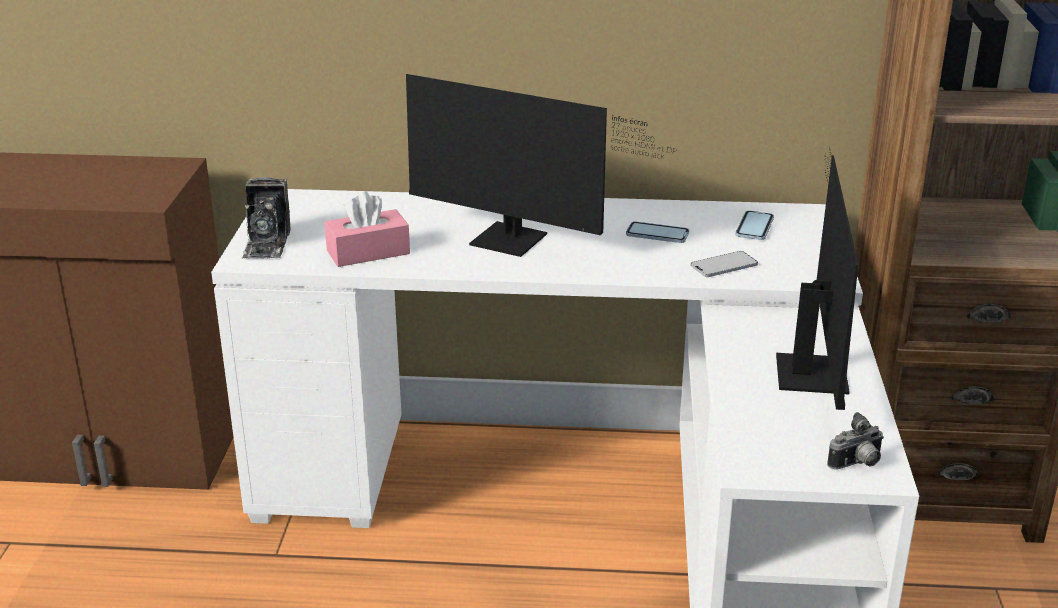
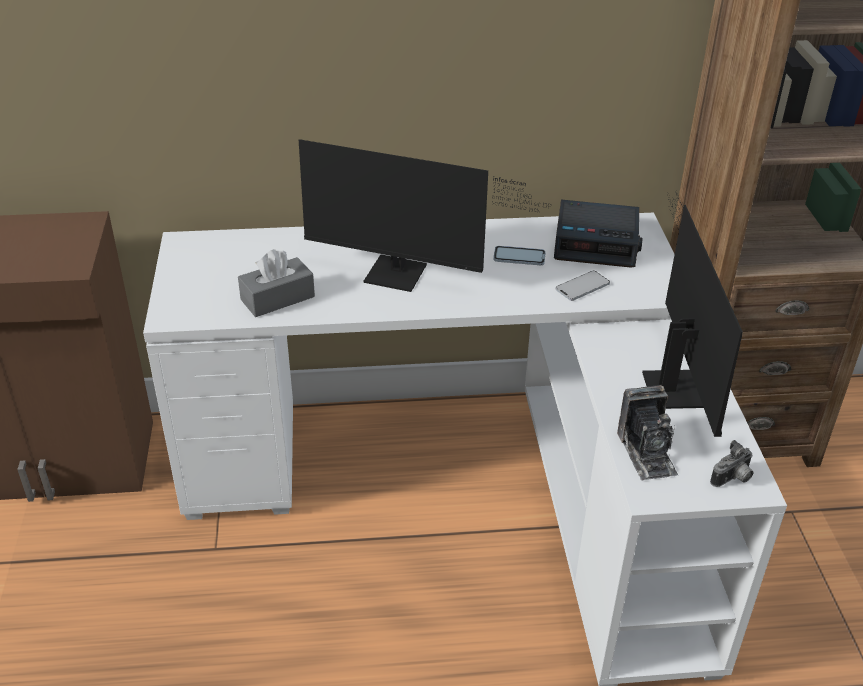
camera: 10 degrees left, 10 degrees up
camera [242,177,291,259] -> camera moved to [617,385,678,481]
pink tissue box [324,192,410,267] -> grey tissue box [238,249,315,317]
phone [735,211,774,240] -> alarm clock [554,200,642,268]

